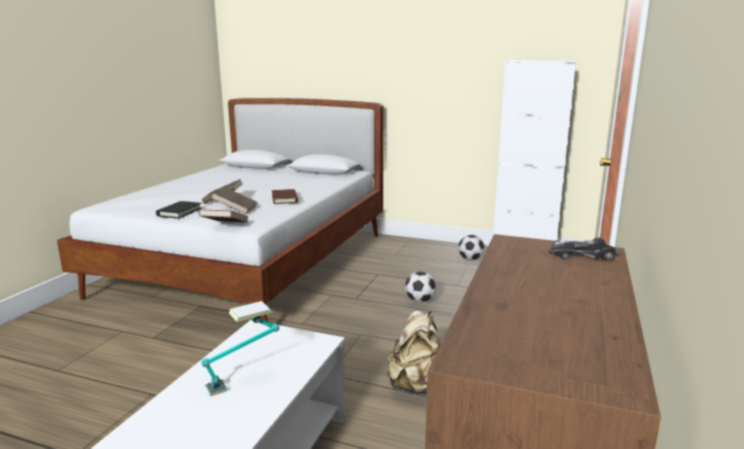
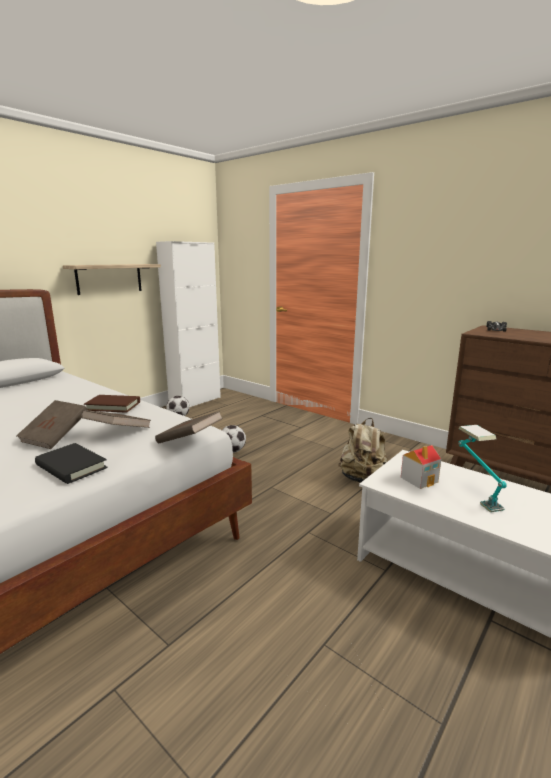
camera: 70 degrees left, 0 degrees up
none -> shelf [63,264,161,295]
none -> toy house [401,445,441,489]

